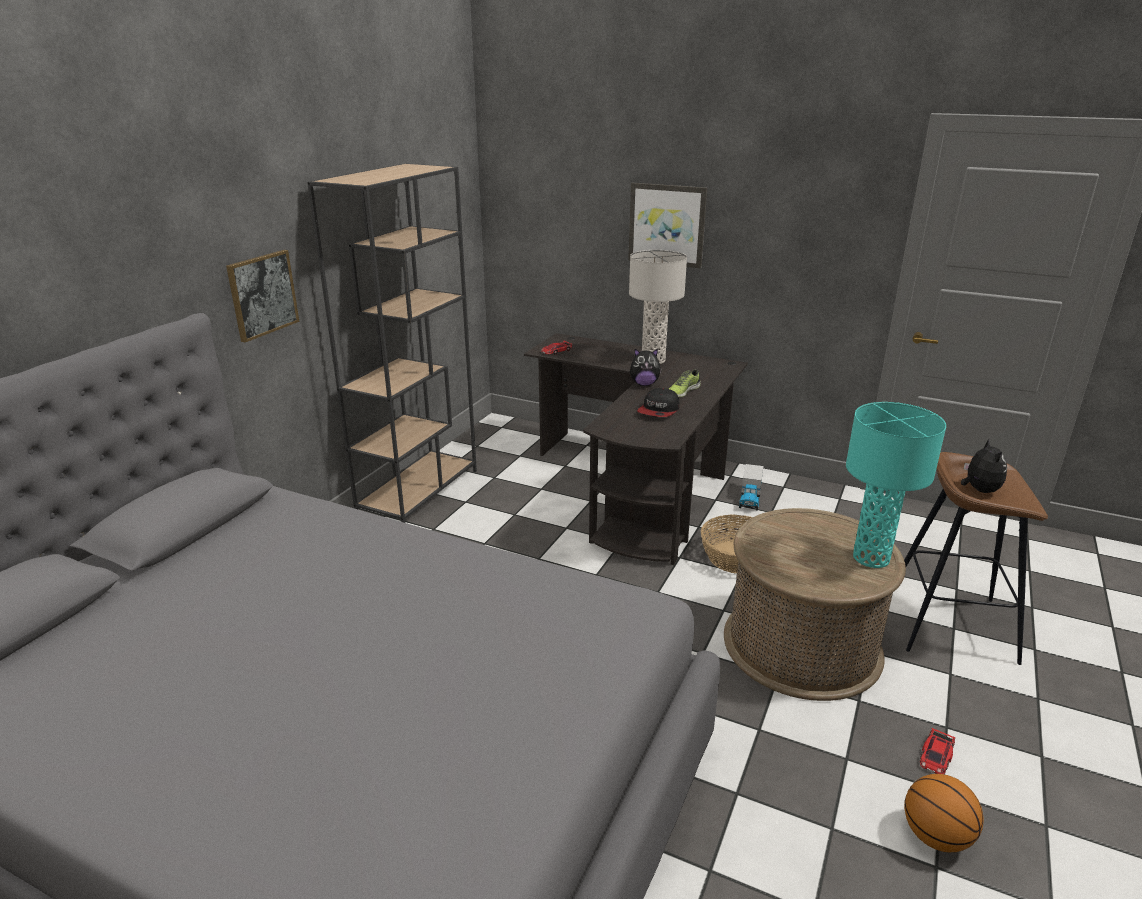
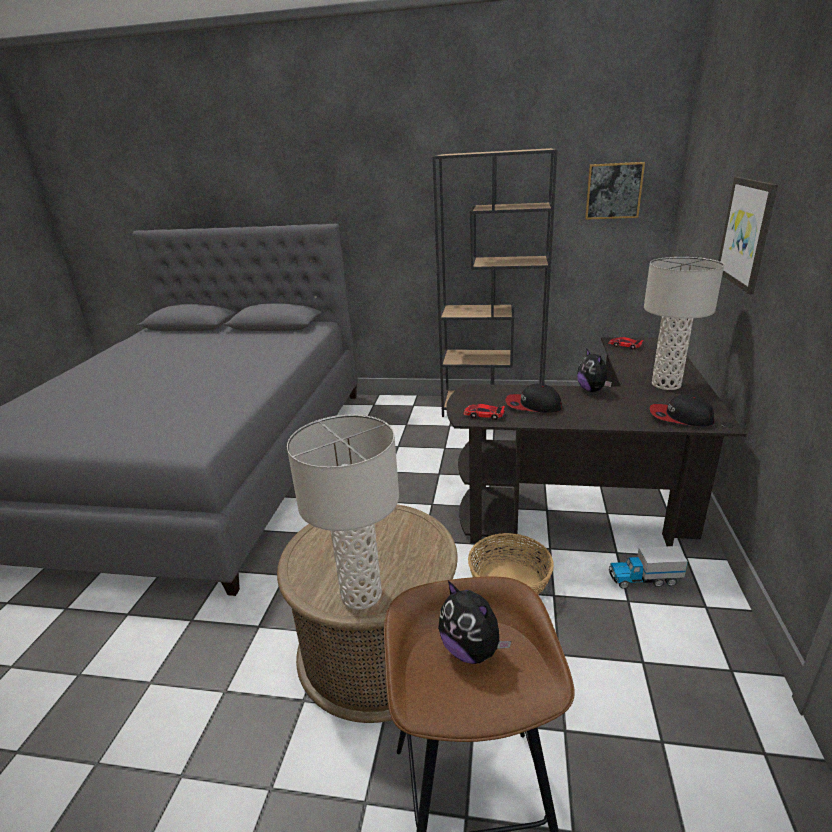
camera: 75 degrees right, 0 degrees up
picture [226,250,299,342] -> picture moved to [585,162,645,220]
shoe [669,369,701,397] -> none
turquoise table lamp [846,402,946,568] -> white table lamp [287,415,399,610]
basketball [905,774,984,852] -> none
toy car [920,728,955,774] -> toy car moved to [463,404,505,420]
plush toy [961,439,1007,493] -> plush toy turned 60 degrees clockwise [438,581,511,664]
none -> cap [650,394,714,426]

